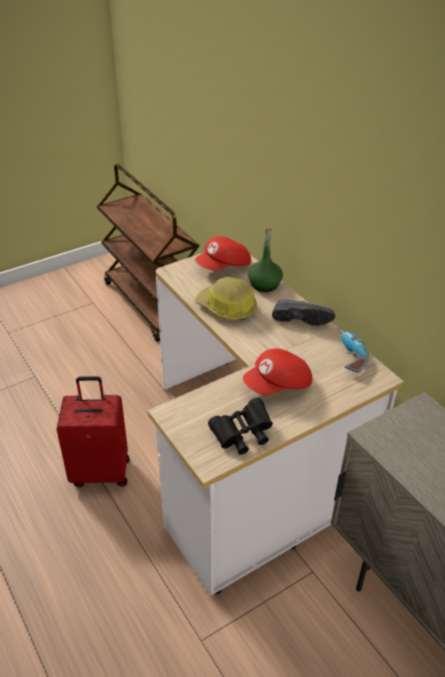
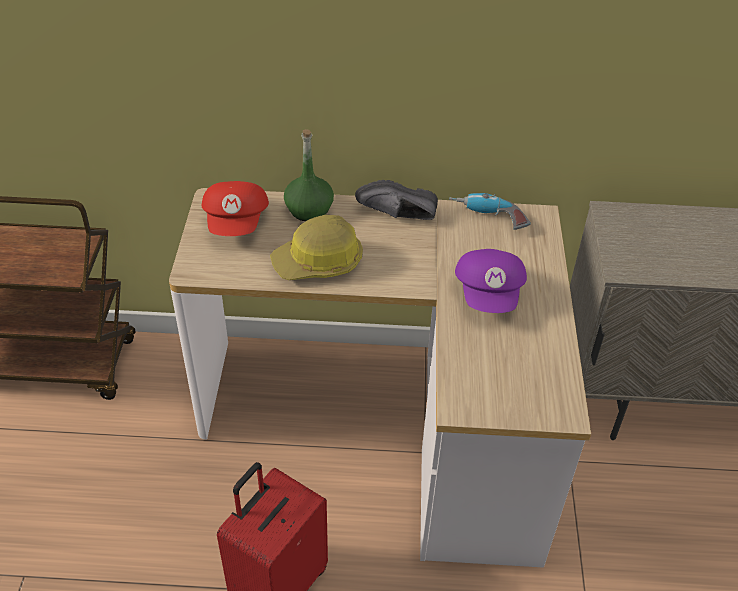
camera: 55 degrees left, 5 degrees up
black binoculars [208,397,273,455] -> none
red cap [243,349,312,395] -> purple cap [455,249,527,313]
black shoe [272,299,335,326] -> black shoe turned 135 degrees counterclockwise [355,180,438,220]

